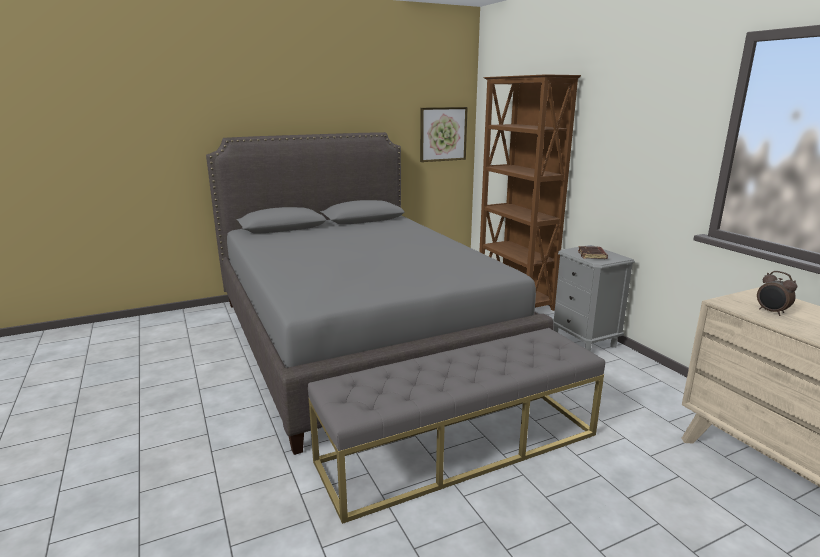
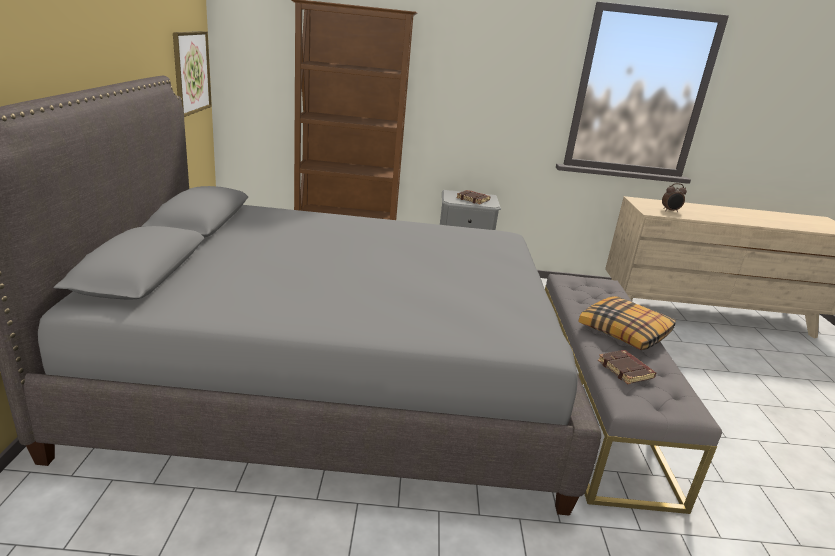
camera: 65 degrees left, 5 degrees up
none -> pillow [578,296,676,350]
none -> brown book [598,350,656,384]

